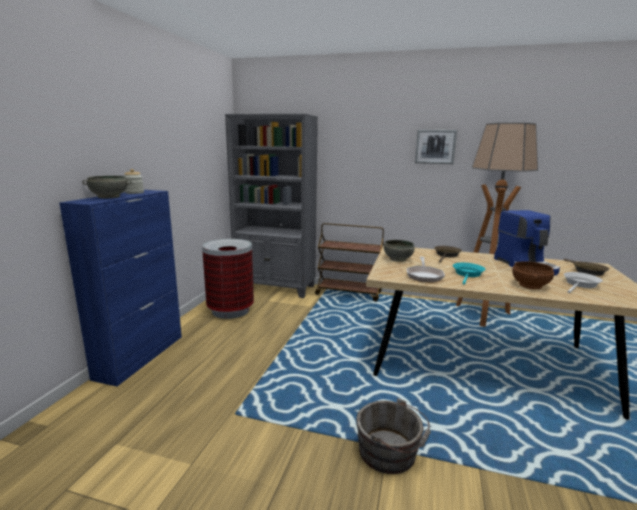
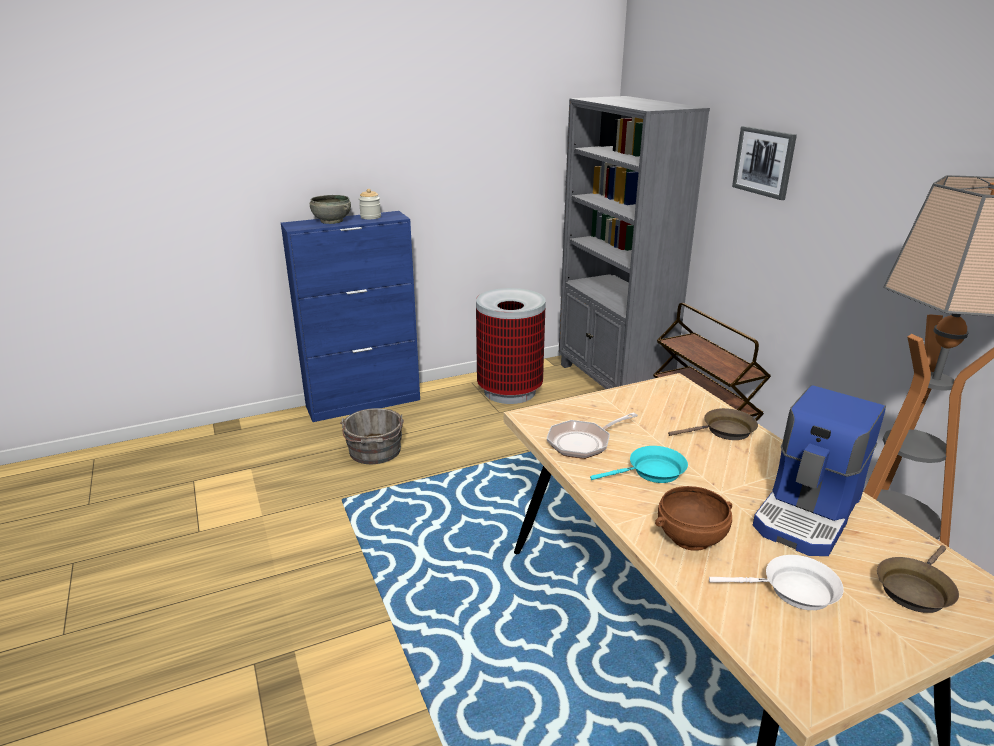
camera: 50 degrees right, 10 degrees up
grey bucket [356,398,431,474] -> grey bucket moved to [340,408,404,464]
grey bowl [384,240,415,262] -> none
picture [415,130,457,164] -> picture moved to [732,126,797,200]

